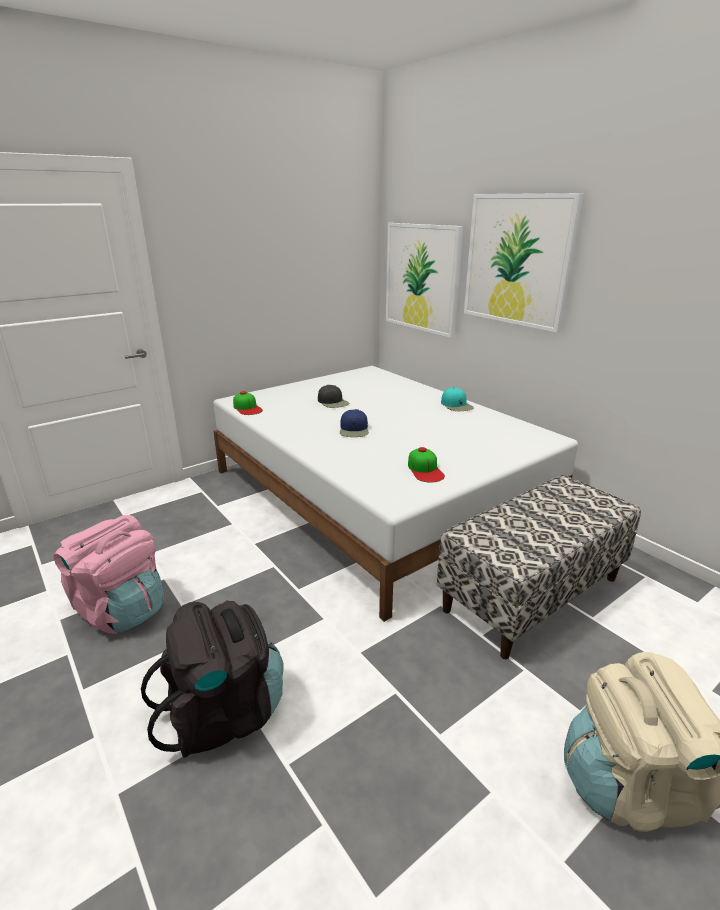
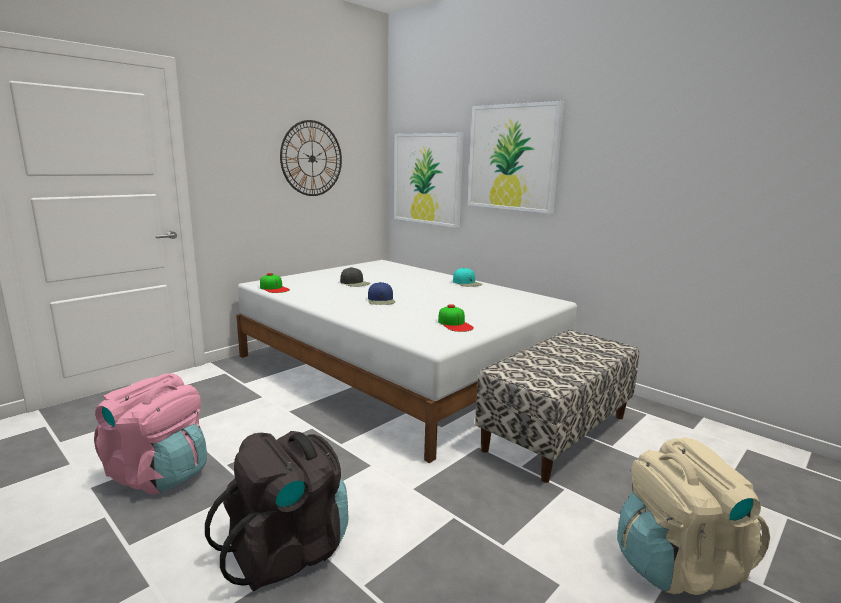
camera: 10 degrees left, 10 degrees down
none -> wall clock [280,120,342,196]

